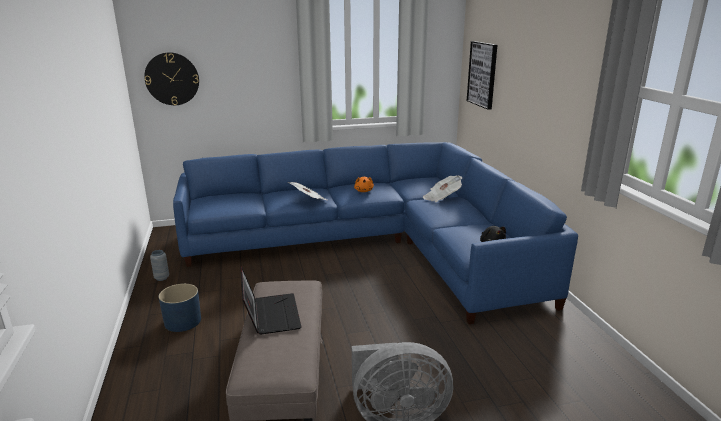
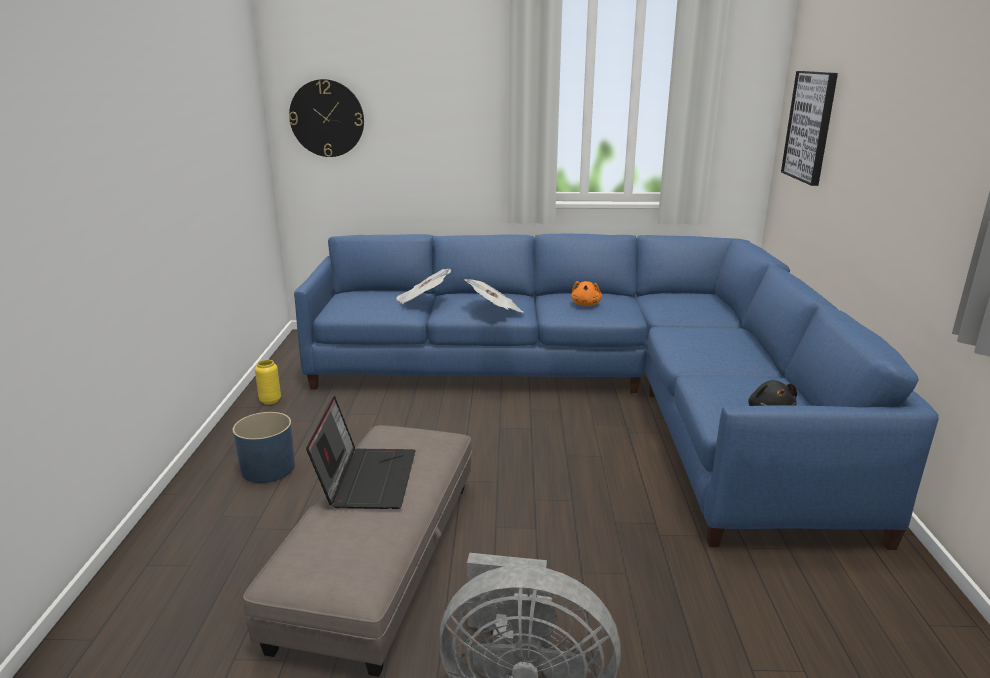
camera: 15 degrees right, 0 degrees up
grey vase [150,250,169,281] -> yellow vase [255,360,281,405]
newspaper [423,176,462,202] -> newspaper moved to [397,269,451,304]

